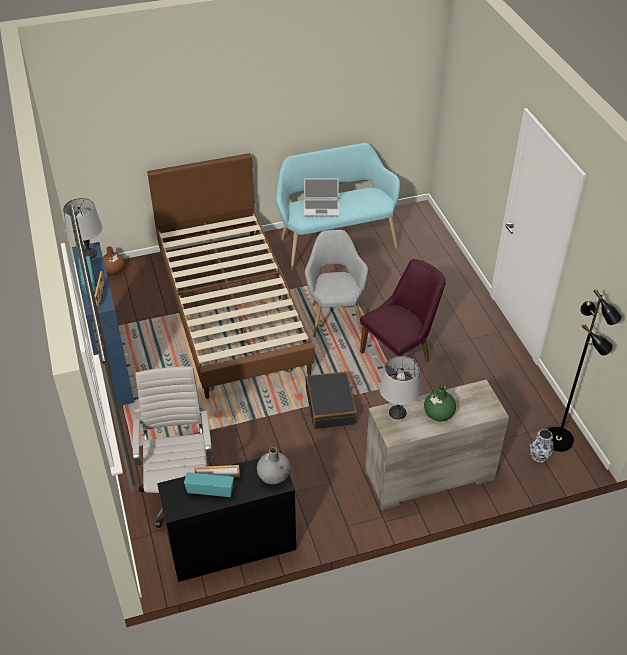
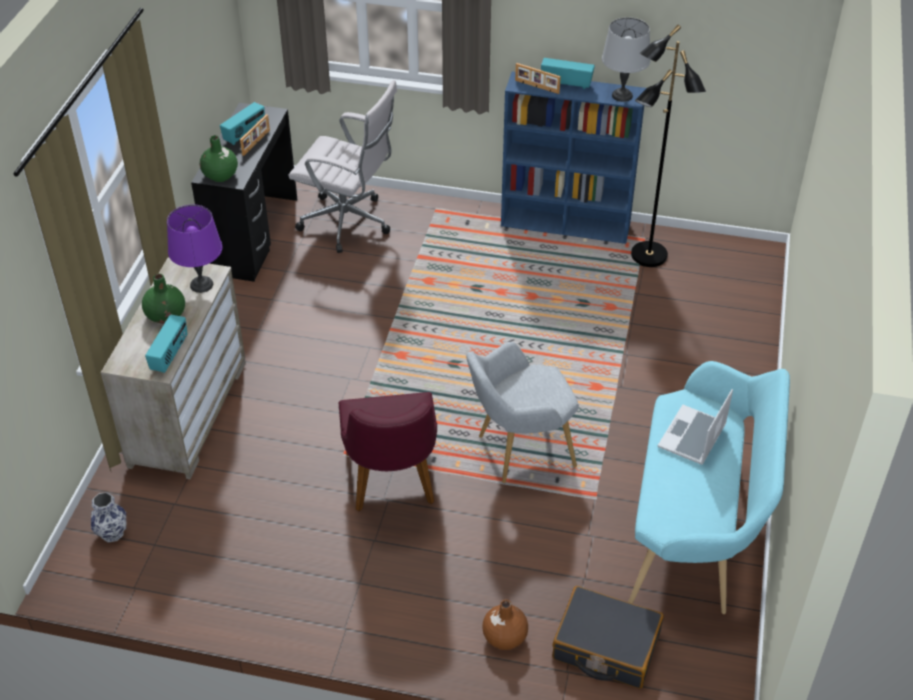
camera: 120 degrees right, 0 degrees up
brown vase [103,246,125,275] -> brown vase moved to [482,599,528,650]
brown bed [147,153,315,399] -> none
grey vase [257,447,291,484] -> green vase [200,135,238,182]
grey armchair [305,230,368,337] -> grey armchair turned 135 degrees clockwise [466,342,579,483]
black suitcase [305,372,357,429] -> black suitcase moved to [552,586,664,689]
grey table lamp [379,356,421,420] -> purple table lamp [167,205,222,293]
black floor lamp [547,289,622,452] -> black floor lamp moved to [631,24,706,267]
none -> radio [145,315,188,373]

